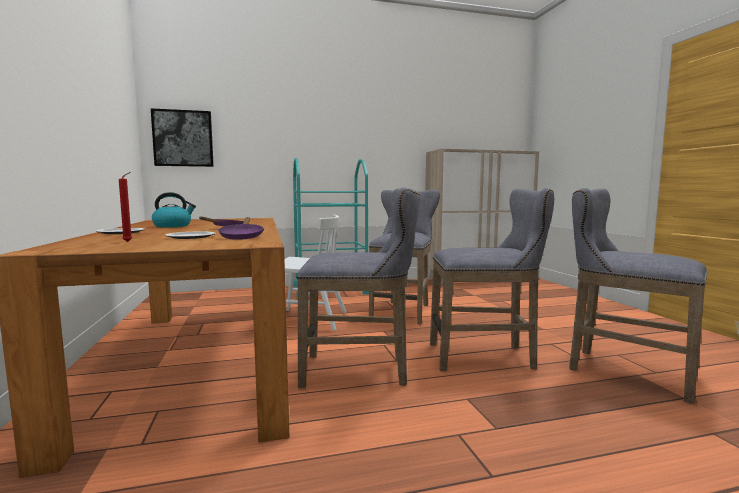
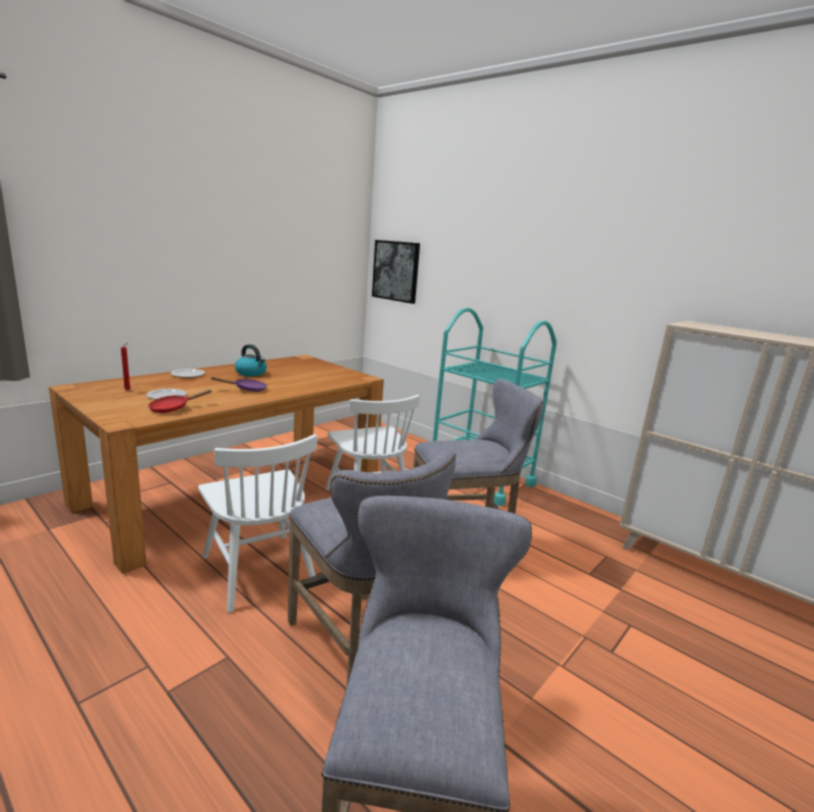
camera: 55 degrees right, 10 degrees up
purple frying pan [218,217,264,240] -> red frying pan [148,390,212,413]
grey stool [297,188,420,388] -> white chair [198,434,317,613]

